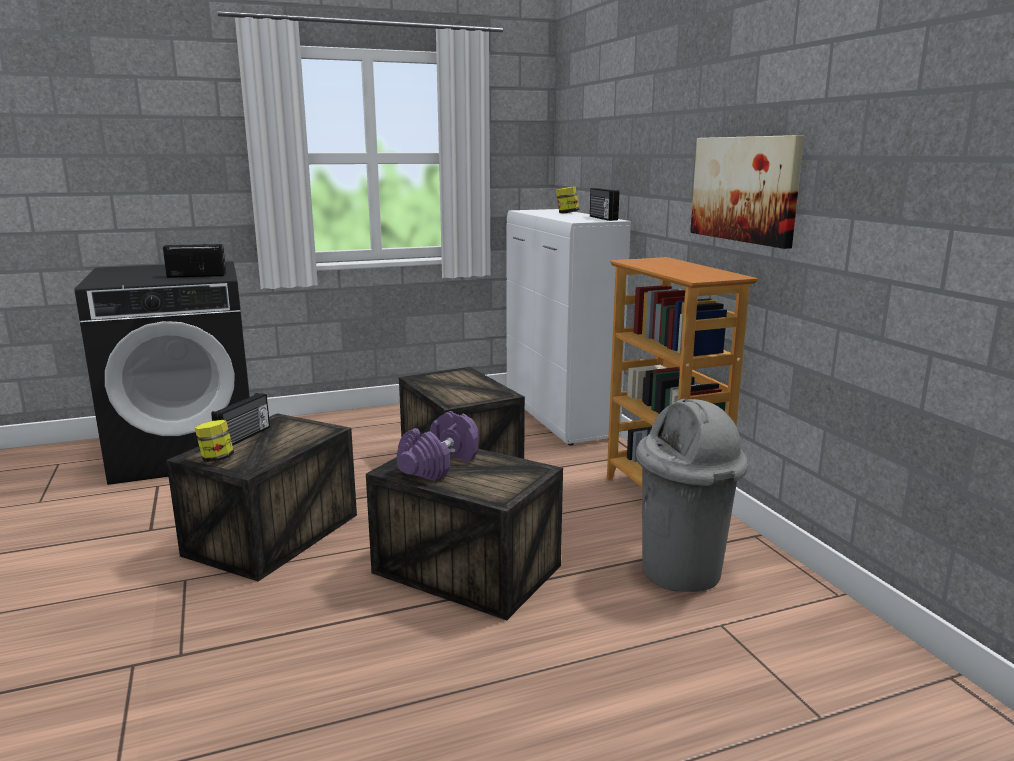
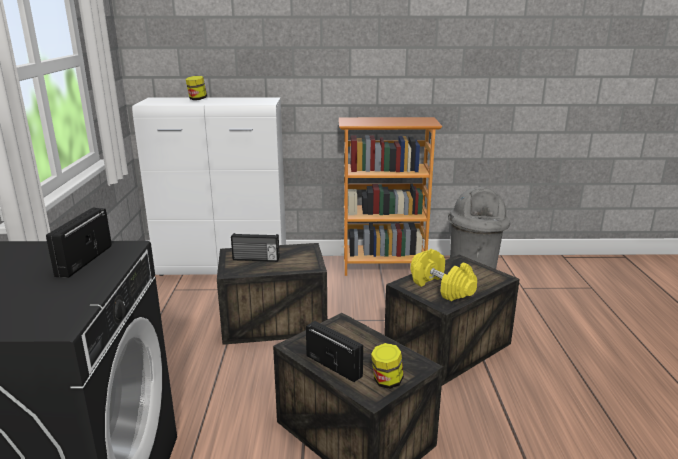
camera: 70 degrees left, 5 degrees up
purple dumbbell [397,411,478,481] -> yellow dumbbell [411,249,477,301]
radio [590,188,619,221] -> radio moved to [231,233,280,262]
picture [690,135,804,249] -> none

